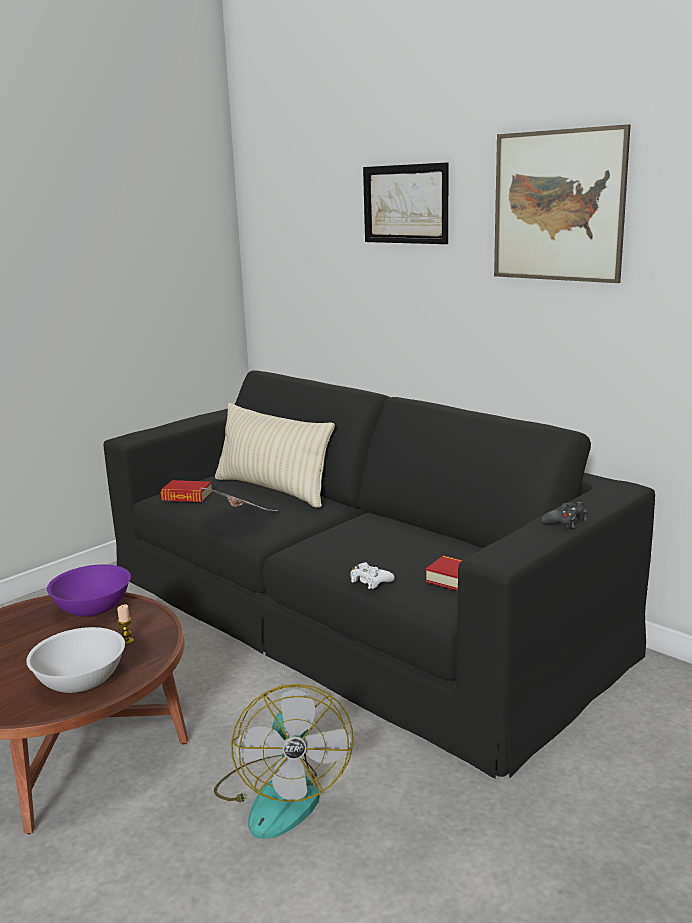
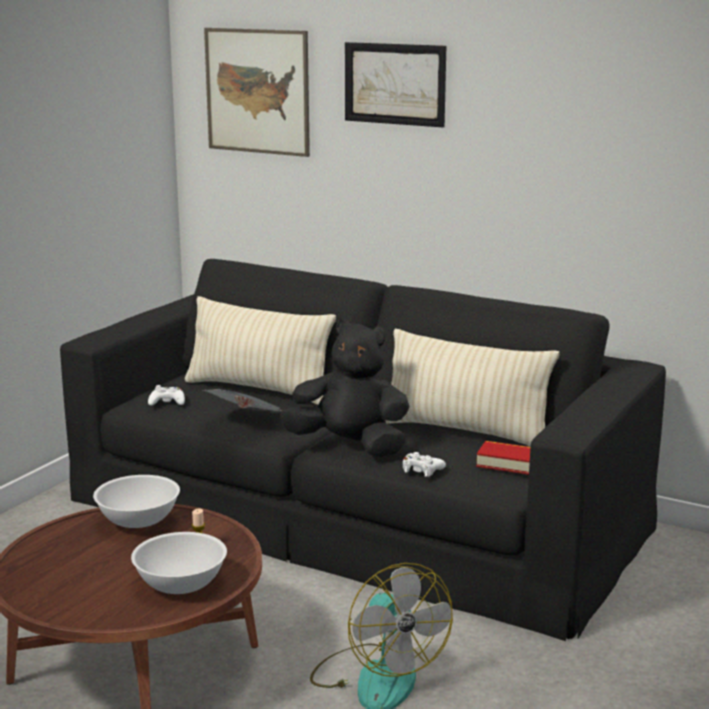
camera: 15 degrees left, 0 degrees up
purple bowl [47,565,131,616] -> white bowl [93,475,180,528]
book [161,480,212,502] -> white game controller [148,385,185,405]
picture [494,124,631,283] -> picture moved to [204,28,310,157]
black game controller [541,502,587,529] -> none
none -> black plush toy [280,319,410,457]
none -> beige pillow [386,329,559,447]

